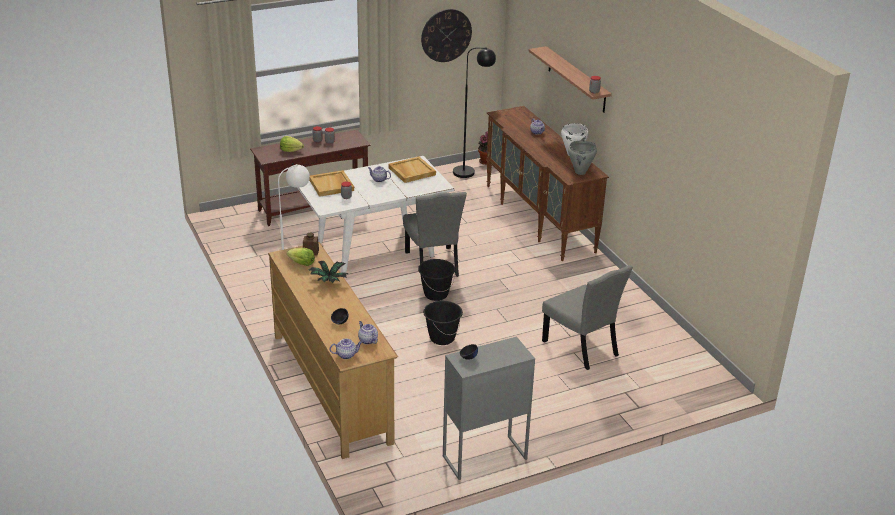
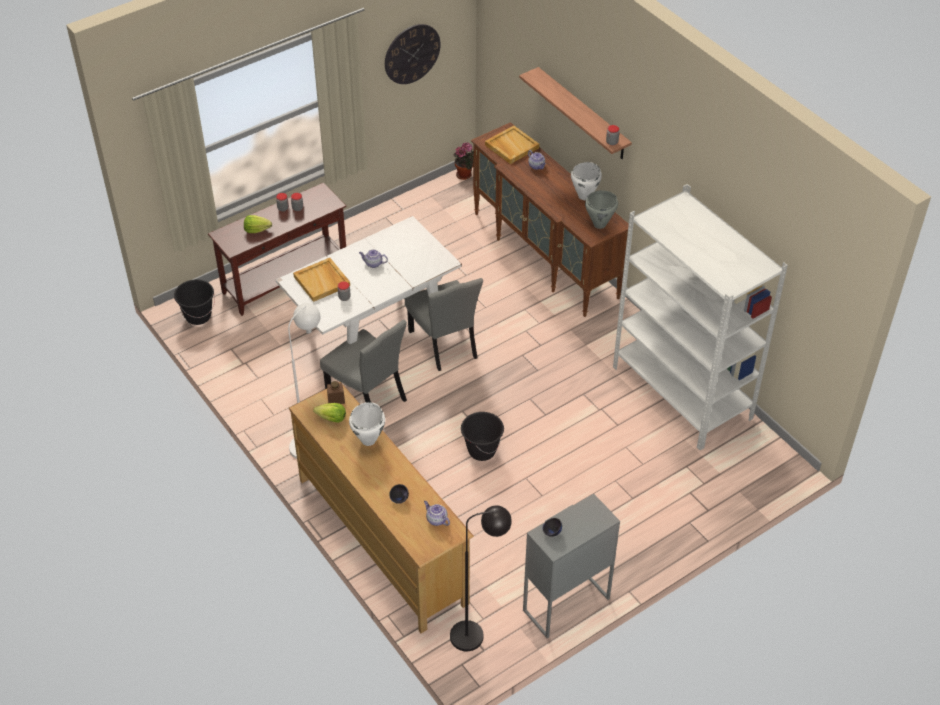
camera: 10 degrees left, 15 degrees up
potted plant [308,261,350,283] -> white cooking pot [349,402,385,446]
teapot [330,339,362,359] -> none
beige tray [388,157,436,183] -> beige tray moved to [485,126,539,164]
black bucket [418,259,455,301] -> black bucket moved to [174,279,215,325]
black floor lamp [453,48,496,178] -> black floor lamp moved to [450,506,512,651]
grey chair [542,265,633,370] -> grey chair moved to [320,320,407,402]
none -> white bookcase [613,184,788,451]

